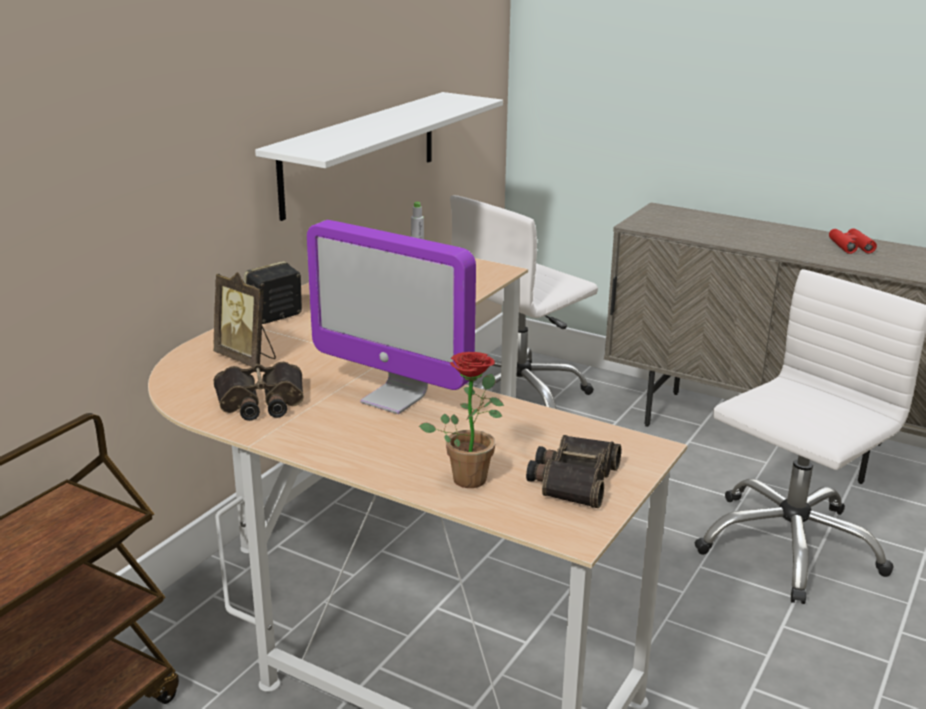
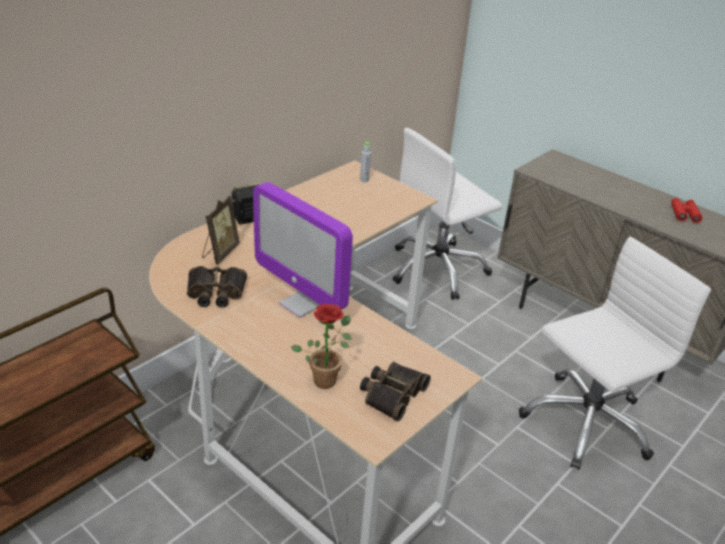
camera: 10 degrees right, 10 degrees up
picture frame [213,272,276,367] -> picture frame turned 120 degrees counterclockwise [202,196,240,264]
white shelf [255,92,503,221] -> none

